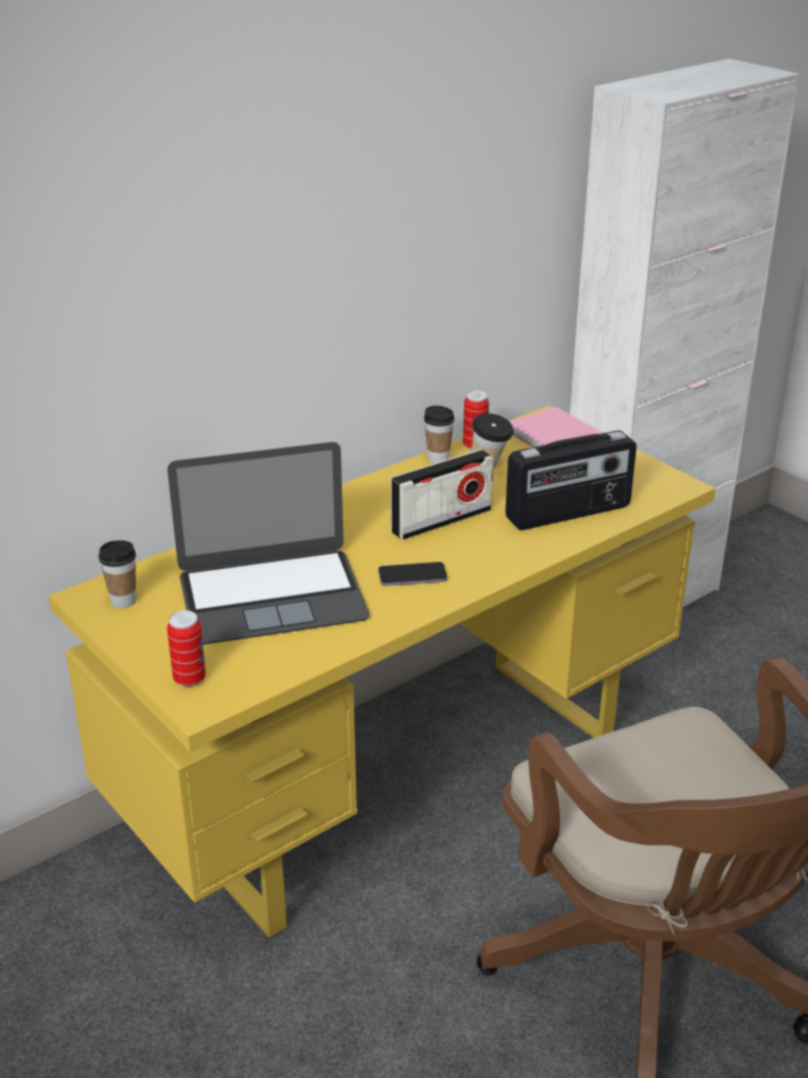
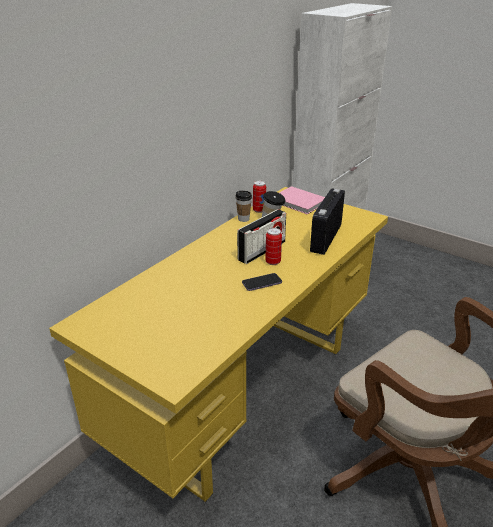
camera: 15 degrees left, 0 degrees up
cup [99,540,136,608] -> none
laptop [167,442,370,645] -> none
can [167,610,206,687] -> can moved to [265,228,282,265]
radio [505,430,637,530] -> radio turned 150 degrees clockwise [310,188,345,255]

